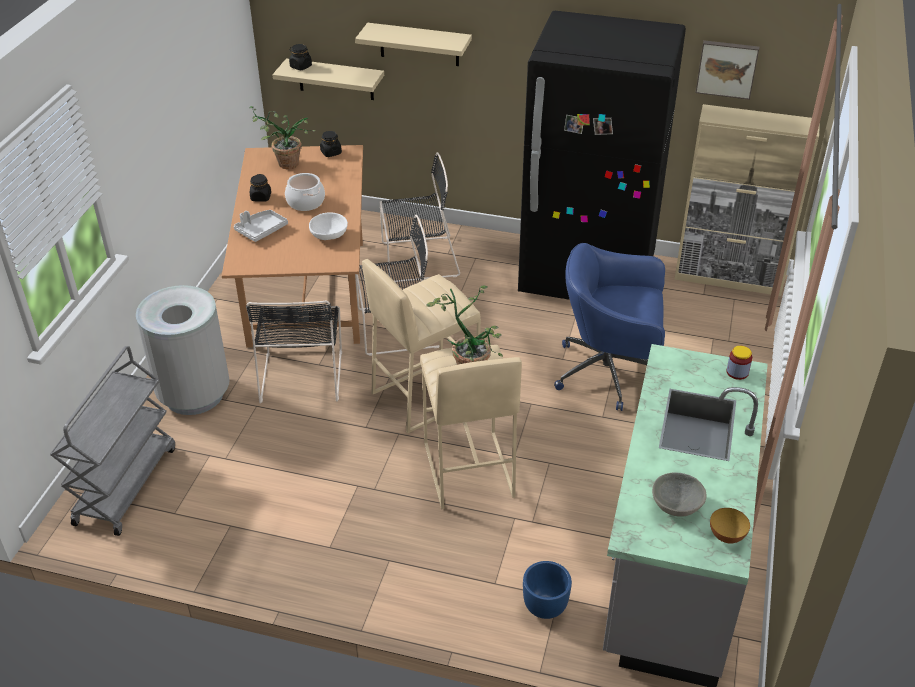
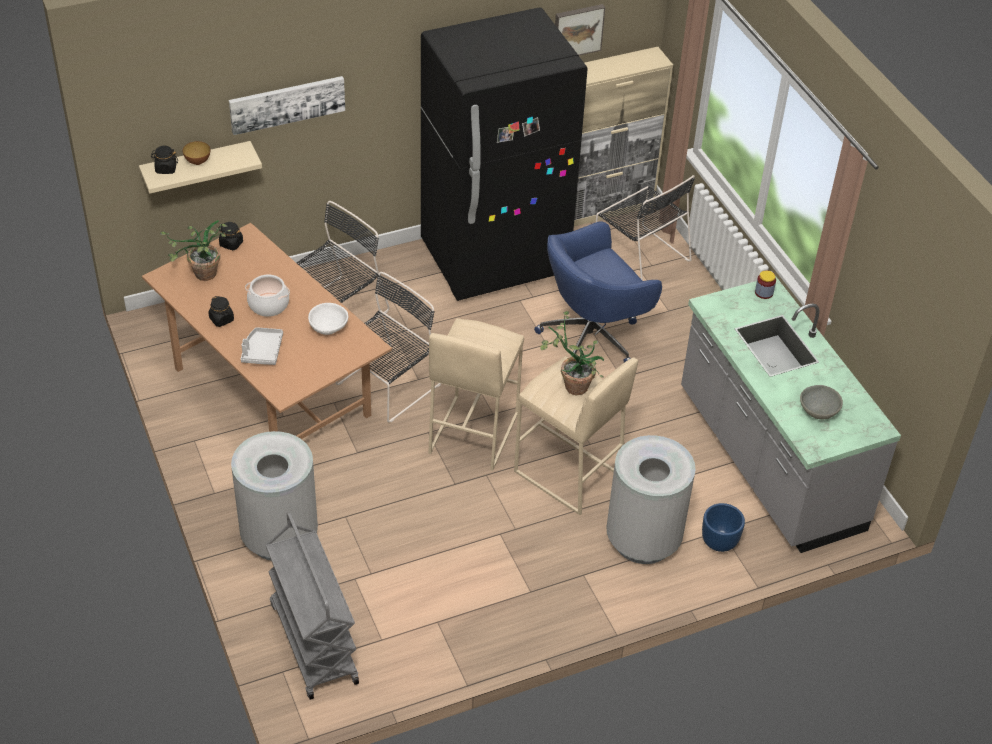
camera: 40 degrees left, 5 degrees up
black chair [246,300,342,404] -> black chair moved to [596,175,695,281]
beige shelf [355,23,472,66] -> picture [229,76,345,135]
bowl [710,508,750,543] -> bowl moved to [182,141,210,165]
none -> grey trash can [606,435,696,564]

